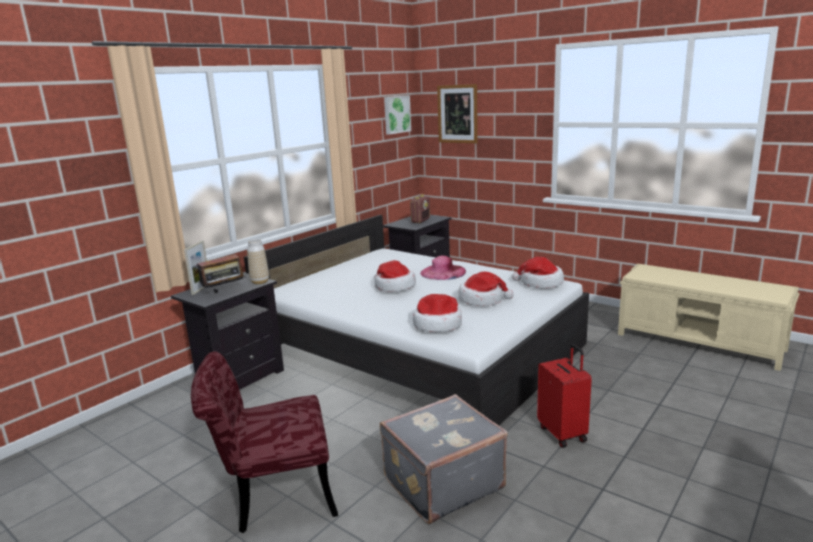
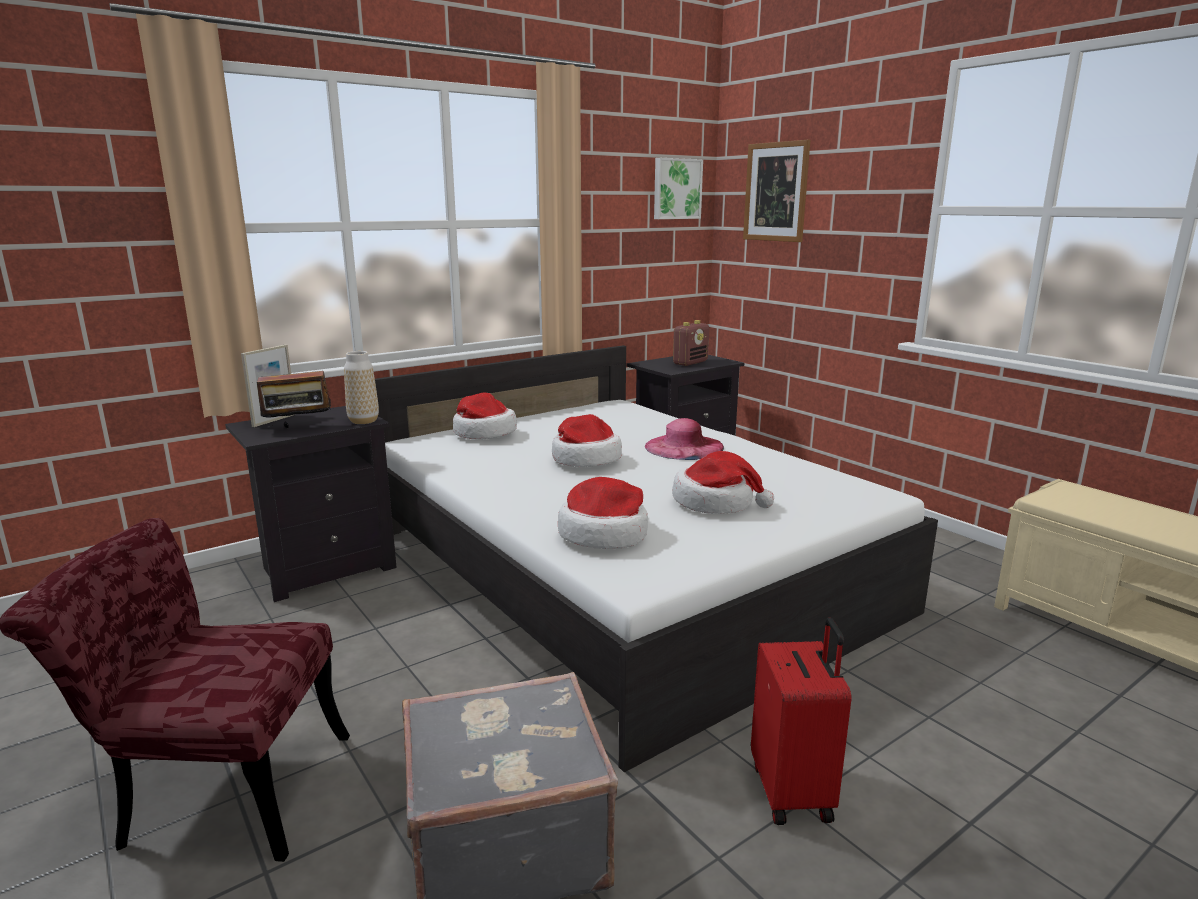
camera: 15 degrees right, 0 degrees up
hat [512,257,564,289] -> hat moved to [453,392,517,439]

